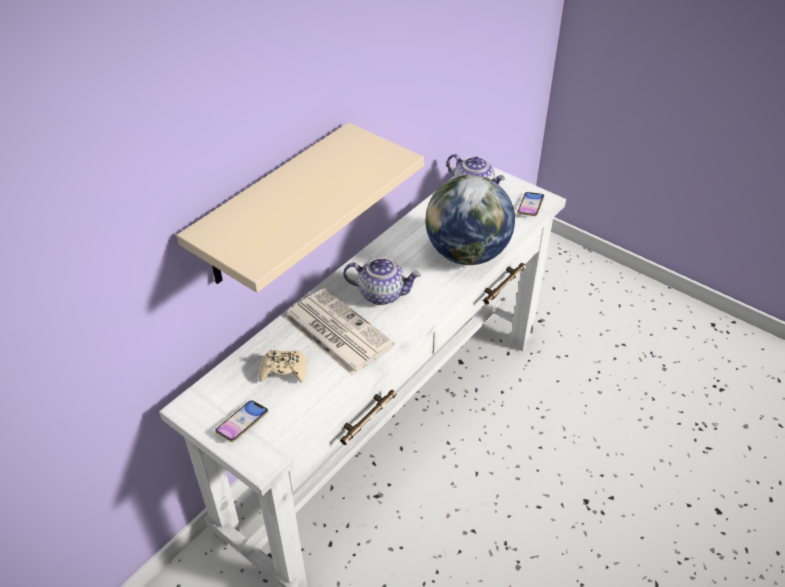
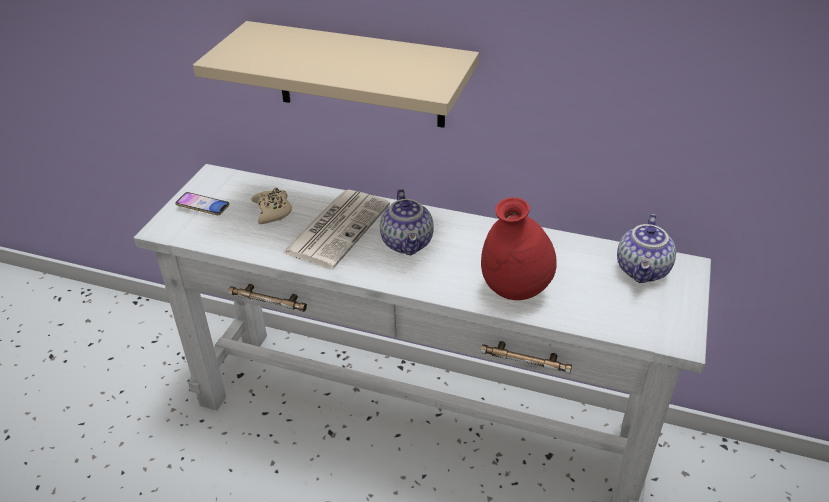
camera: 70 degrees right, 5 degrees down
globe [425,175,515,265] -> red vase [481,197,557,300]
phone [517,192,544,216] -> none

